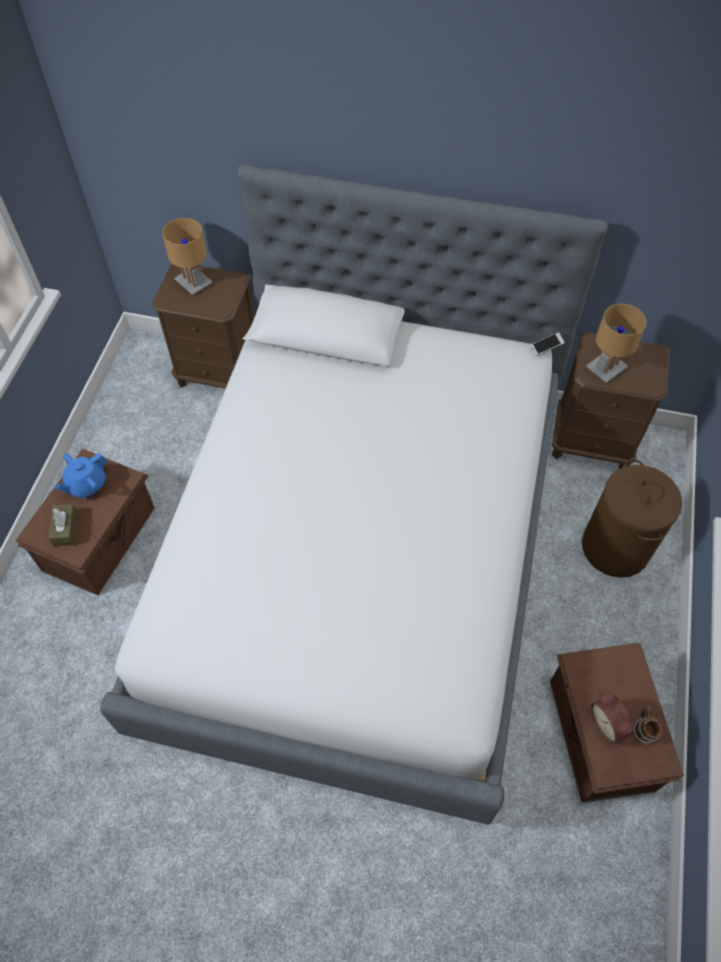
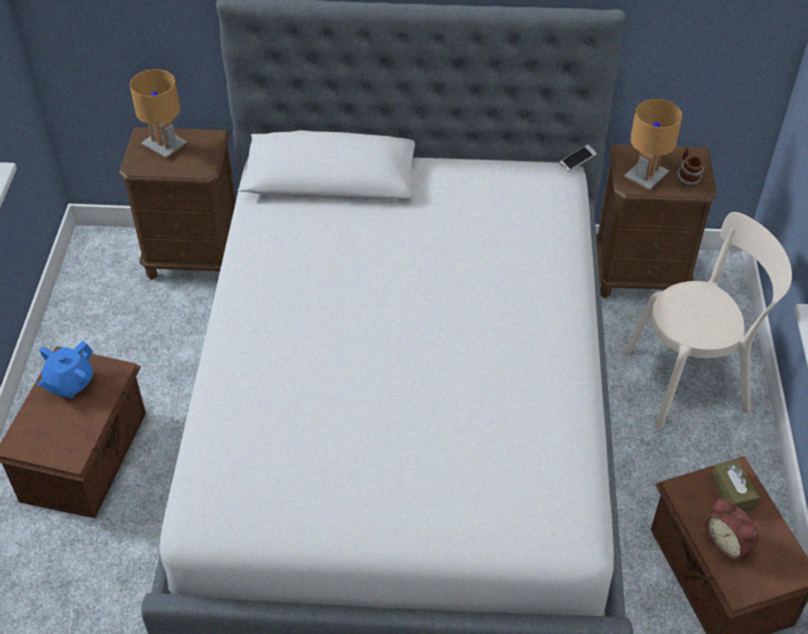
camera: 10 degrees left, 10 degrees down
brown tissue box [48,504,78,546] -> brown tissue box moved to [711,459,760,512]
brown laundry basket [582,460,682,578] -> beige chair [624,212,792,428]
mug [633,707,663,744] -> mug moved to [677,146,704,186]

